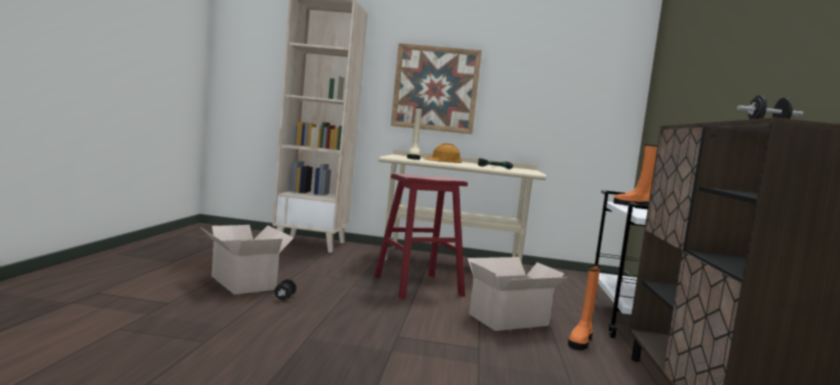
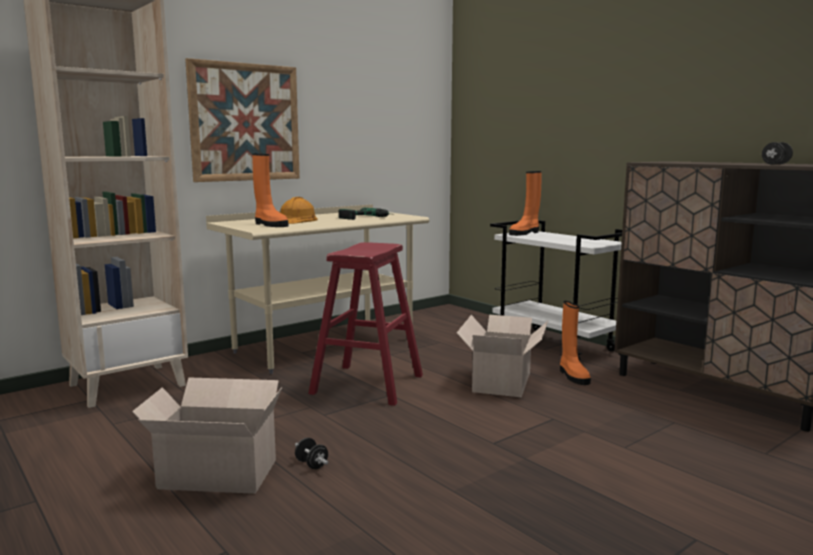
camera: 45 degrees left, 5 degrees up
beige boot [407,107,422,160] -> orange boot [252,154,288,227]

